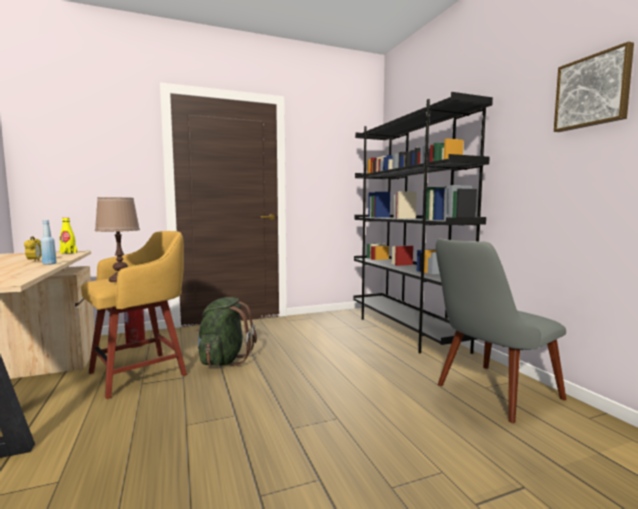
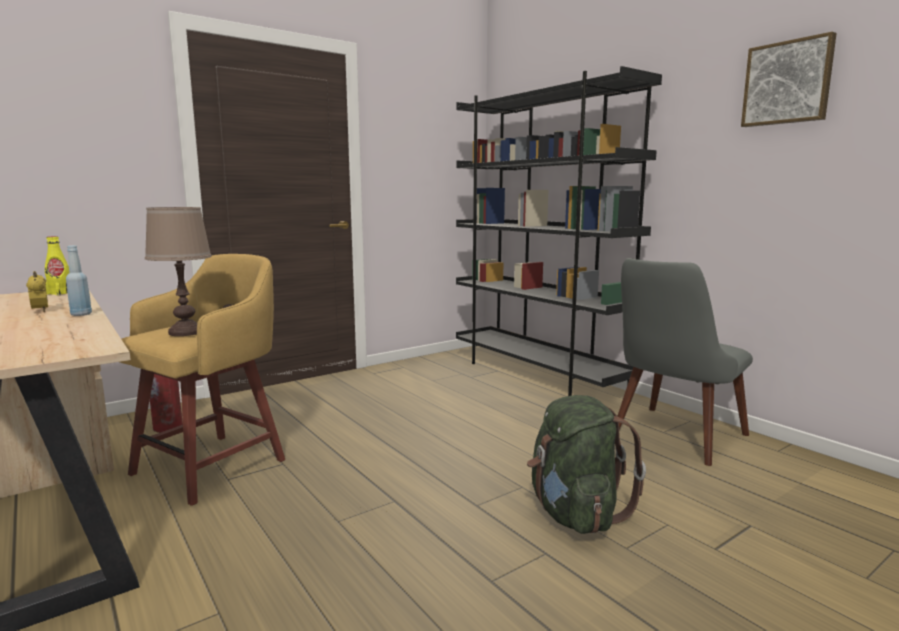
camera: 15 degrees left, 5 degrees up
green backpack [197,297,257,366] -> green backpack moved to [527,395,646,534]

